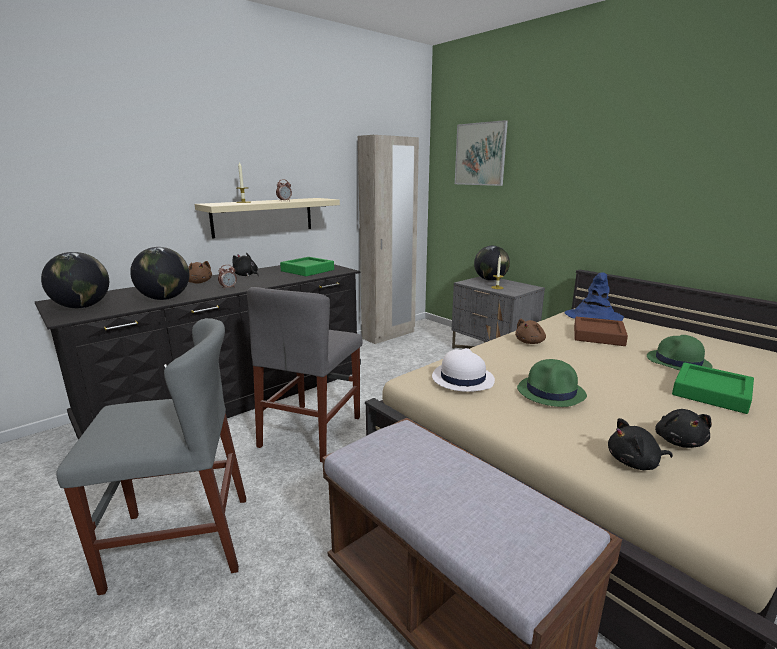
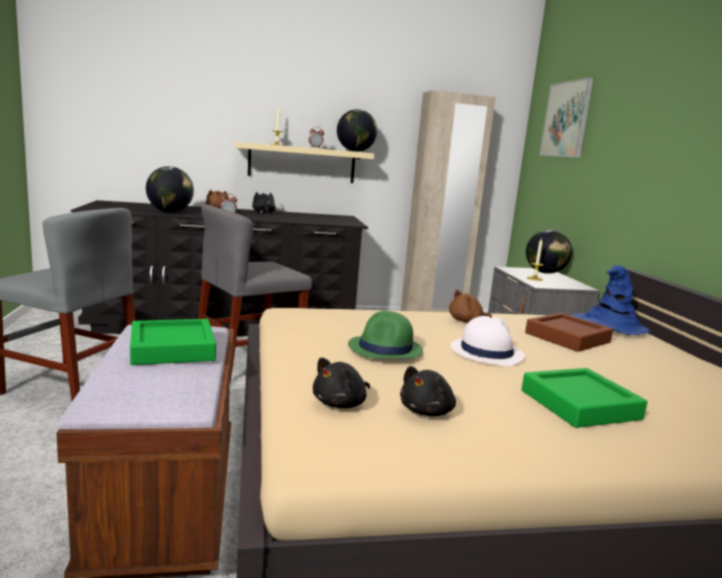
camera: 30 degrees right, 5 degrees down
globe [41,252,109,308] -> globe moved to [337,109,377,152]
green tray [280,257,334,276] -> green tray moved to [130,319,216,365]
white hat [432,348,495,392] -> white hat moved to [451,316,525,366]
black plush toy [608,418,673,470] -> black plush toy turned 75 degrees counterclockwise [313,357,370,408]
green hat [647,335,713,371] -> none

